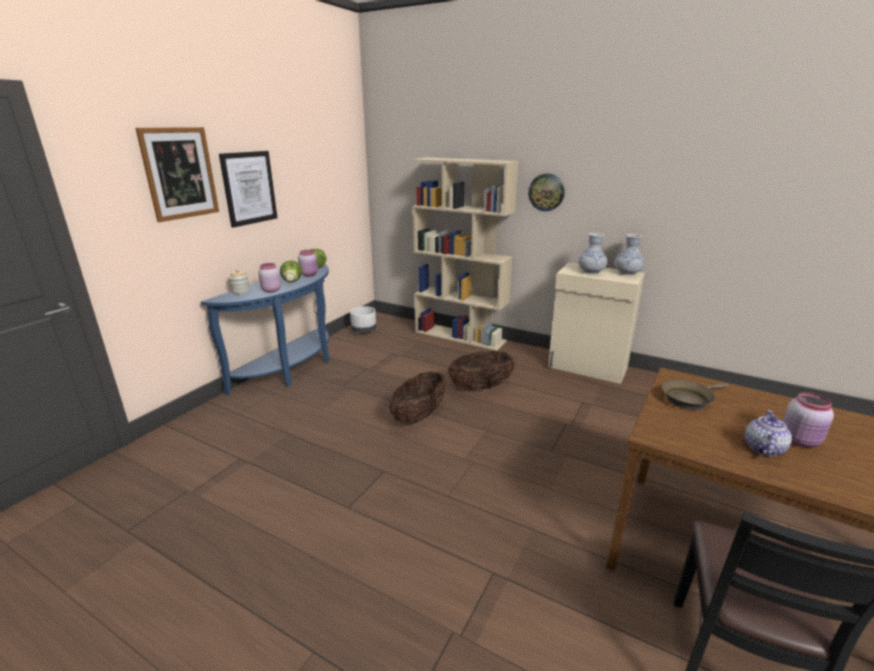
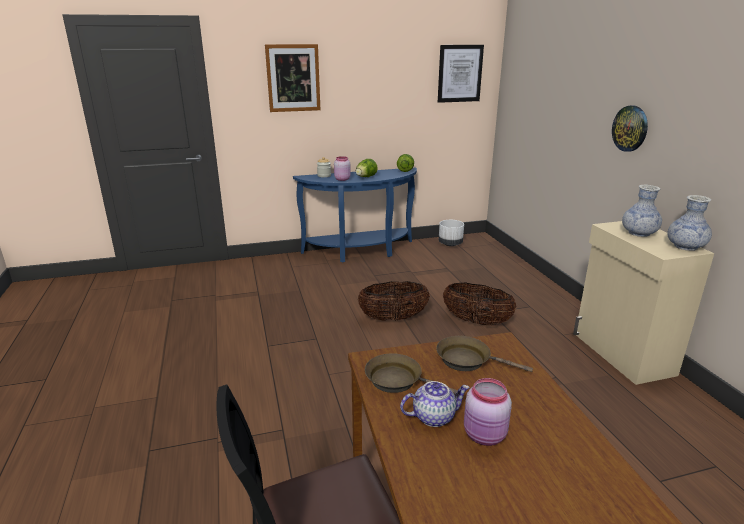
camera: 45 degrees right, 0 degrees up
picture [219,151,277,228] -> picture moved to [438,45,484,103]
pink jar [298,250,318,276] -> none
beige bookcase [412,157,519,351] -> none
none -> brown frying pan [365,353,458,394]

